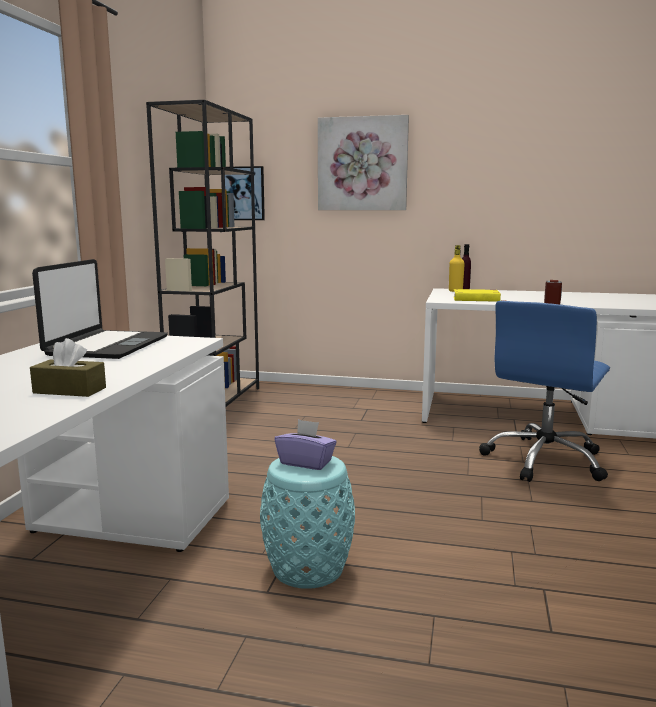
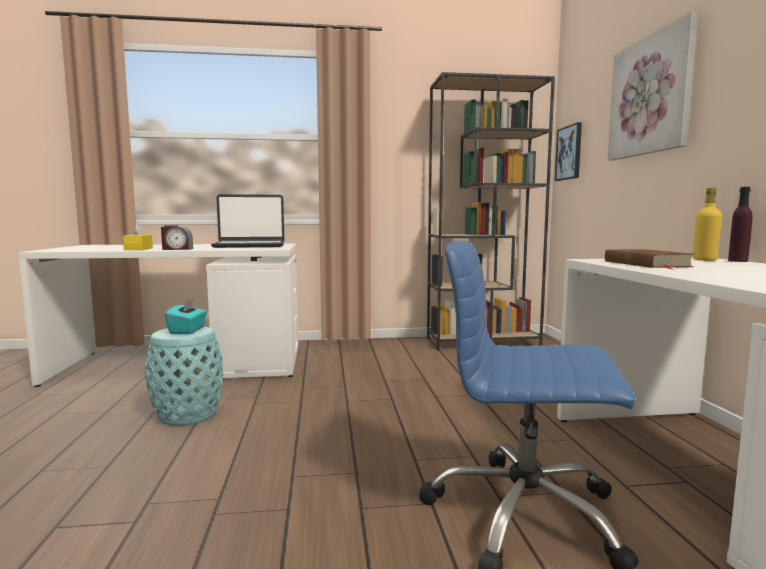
camera: 70 degrees right, 5 degrees down
brown tissue box [30,338,106,397] -> yellow tissue box [123,221,153,250]
purple tissue box [275,419,337,470] -> turquoise tissue box [165,298,207,334]
yellow book [454,289,505,302] -> brown book [605,249,694,269]
alarm clock [544,280,562,304] -> alarm clock moved to [161,225,193,250]

